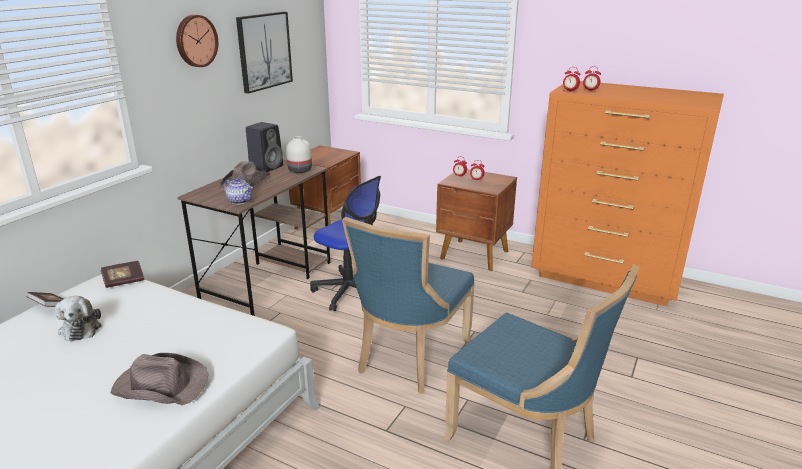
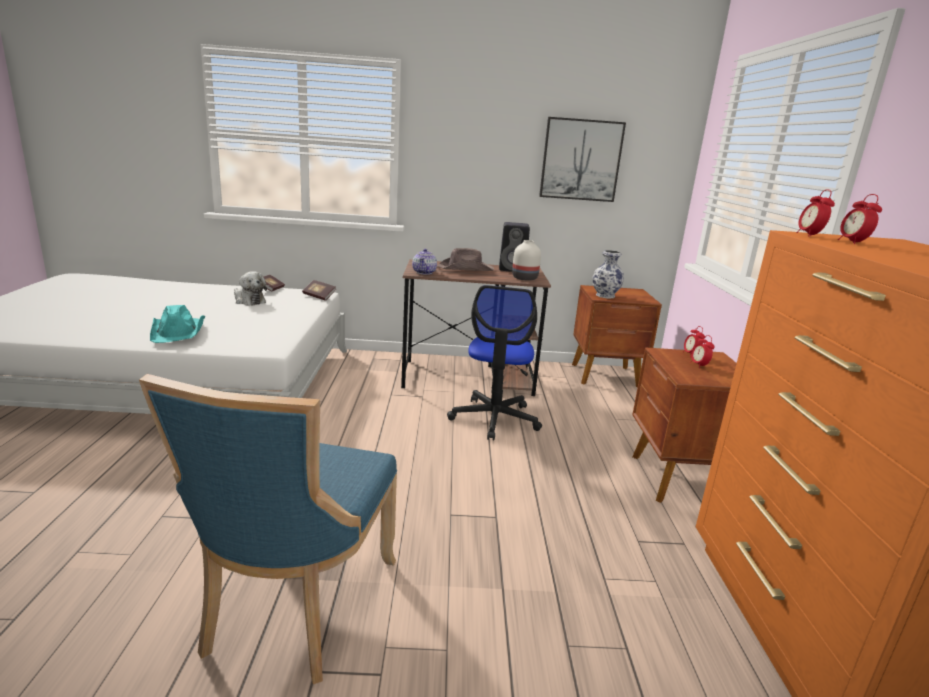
camera: 60 degrees right, 5 degrees down
plush toy [55,296,101,342] -> plush toy turned 90 degrees counterclockwise [234,272,267,306]
brown hat [111,353,209,406] -> turquoise hat [150,305,205,343]
wall clock [176,15,218,67] -> none
blue chair [342,217,475,394] -> none
none -> vase [592,250,624,298]

